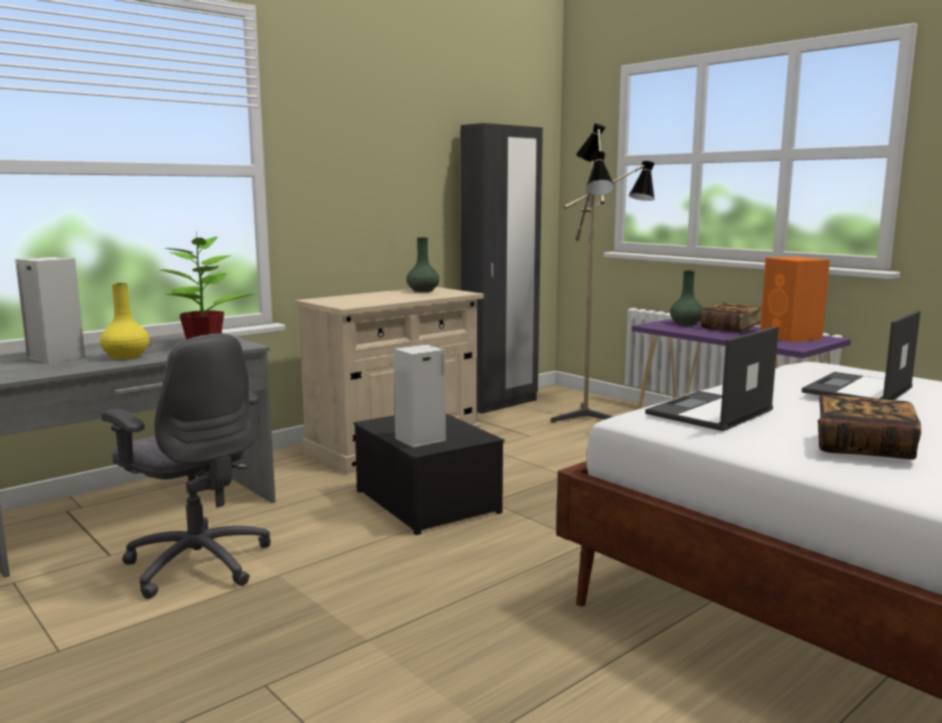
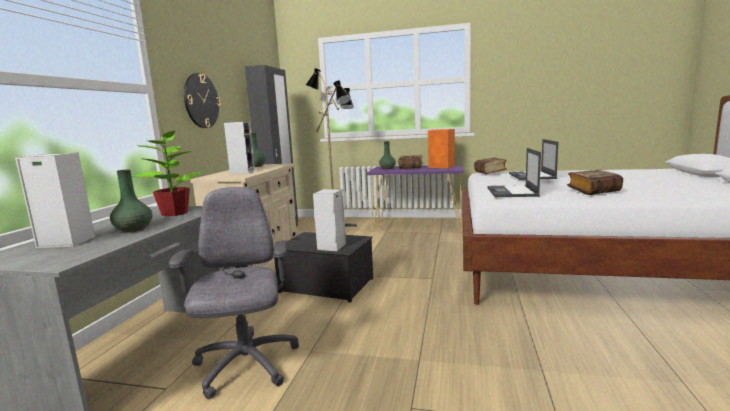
camera: 35 degrees left, 0 degrees up
yellow vase [100,283,149,359] -> green vase [110,169,153,232]
grey office chair [101,334,271,599] -> grey office chair turned 105 degrees counterclockwise [169,187,299,399]
none -> wall clock [184,73,220,128]
none -> speaker [224,122,255,174]
none -> book [474,157,507,174]

